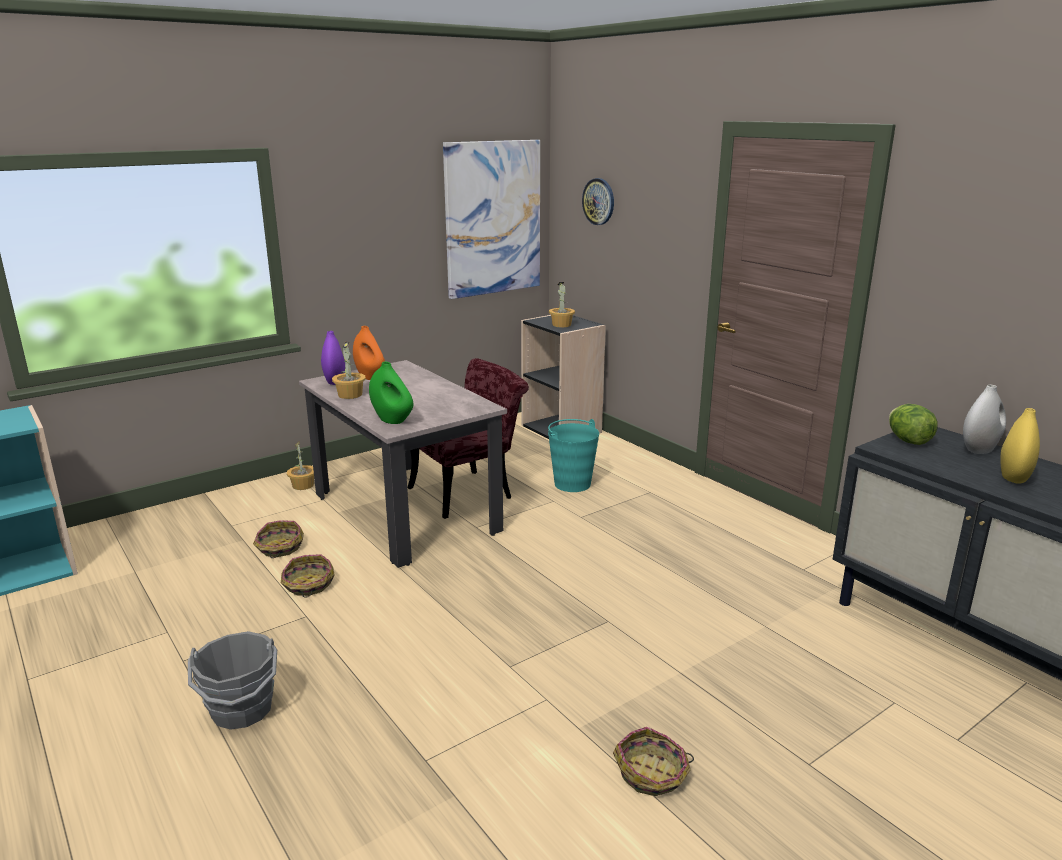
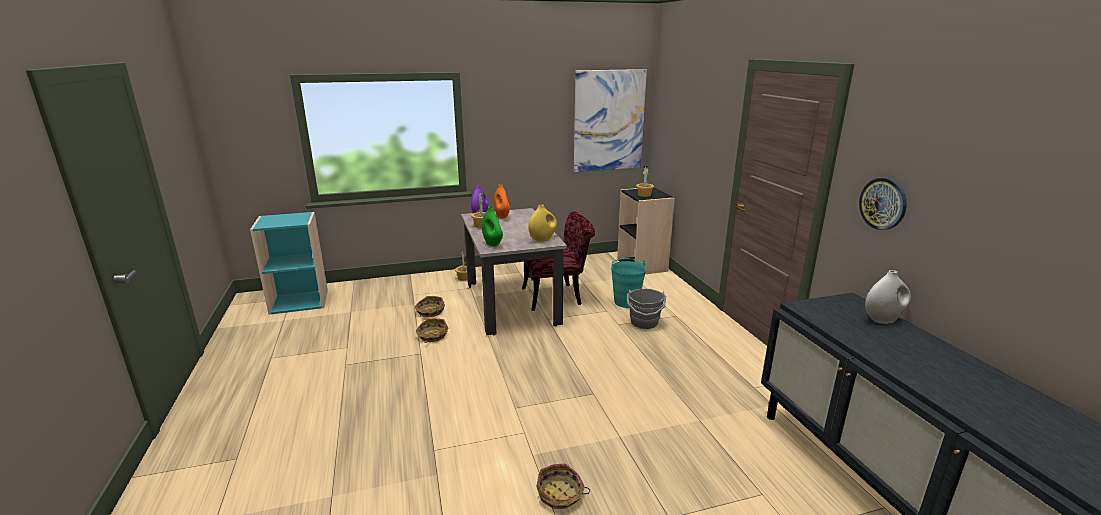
camera: 20 degrees right, 0 degrees up
grey bucket [188,631,277,730] -> grey bucket moved to [627,289,666,329]
wall clock [582,178,614,225] -> wall clock moved to [859,178,907,230]
lettuce [889,404,938,445] -> none
yellow vase [1001,408,1040,483] -> yellow vase moved to [528,205,557,242]

